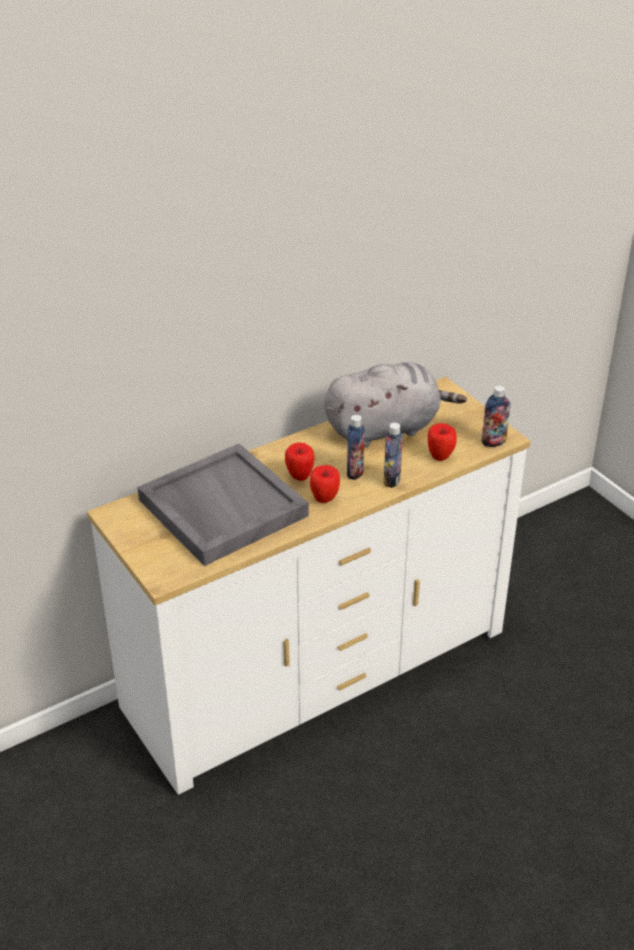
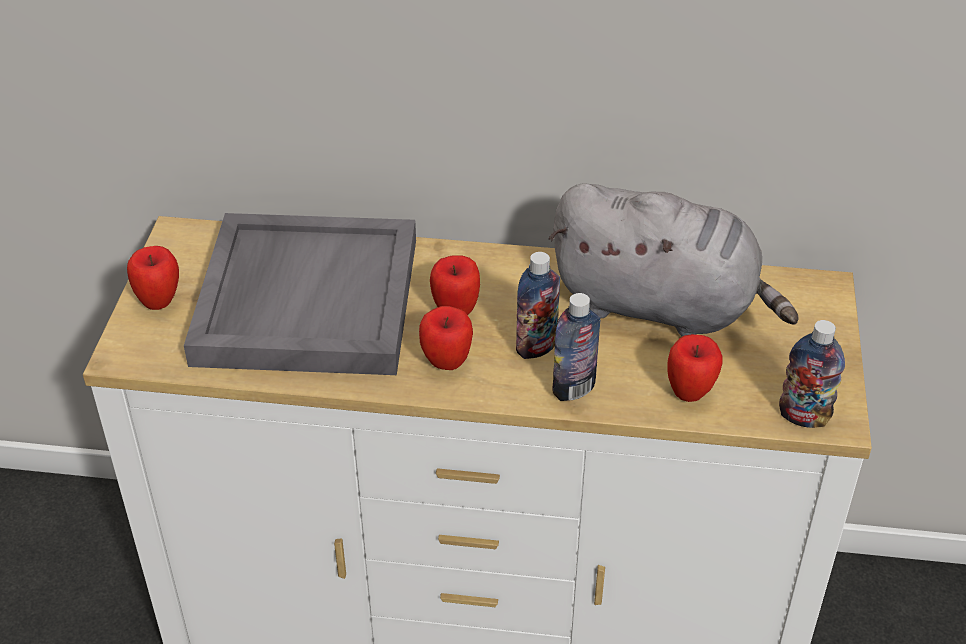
camera: 40 degrees right, 5 degrees up
none -> apple [127,246,179,310]

